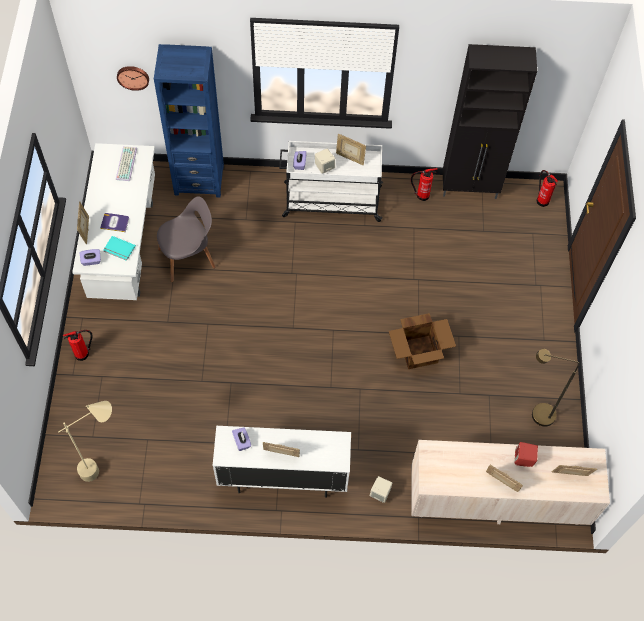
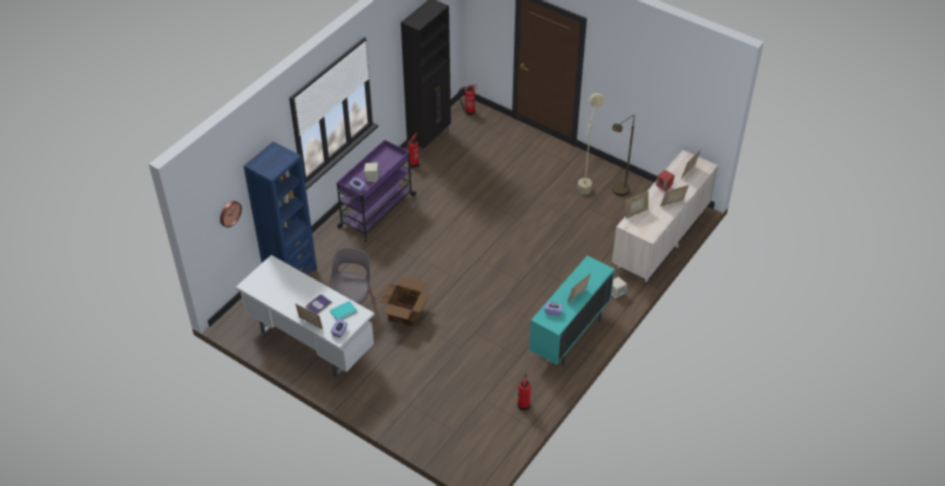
camera: 55 degrees left, 15 degrees down
beige floor lamp [58,401,112,482] -> beige floor lamp moved to [577,93,604,195]
fire extinguisher [63,330,93,361] -> fire extinguisher moved to [517,374,531,410]
keyboard [116,146,137,181] -> none
white cabinet [213,426,351,498] -> turquoise cabinet [529,255,615,367]
white cart [279,141,383,222] -> purple cart [337,140,417,242]
picture frame [336,134,366,165] -> picture frame moved to [625,191,649,219]
cardboard box [389,313,456,369] -> cardboard box moved to [380,276,429,327]

